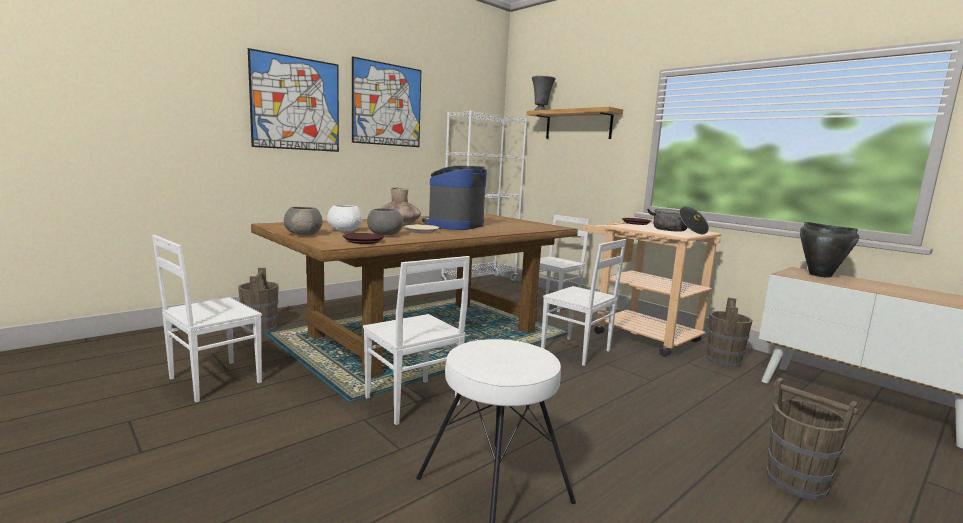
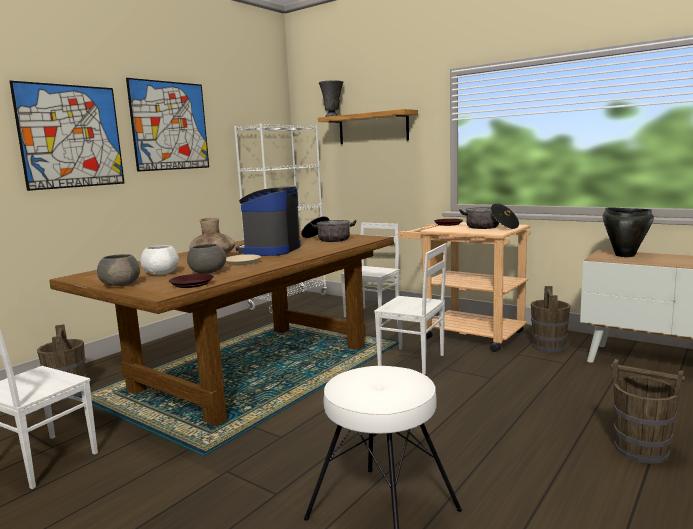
camera: 10 degrees left, 0 degrees up
white chair [363,256,470,425] -> none
none -> cooking pot [301,216,357,242]

